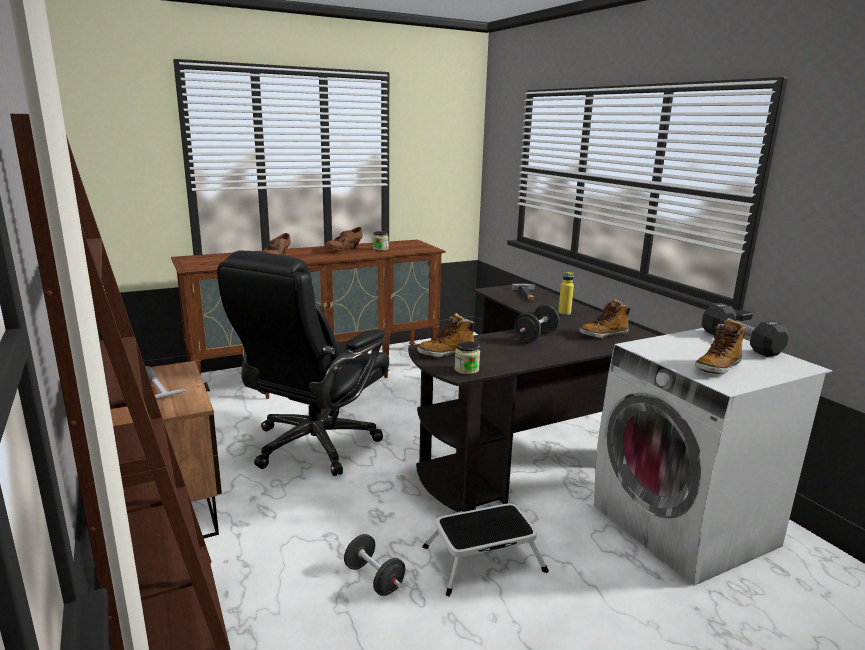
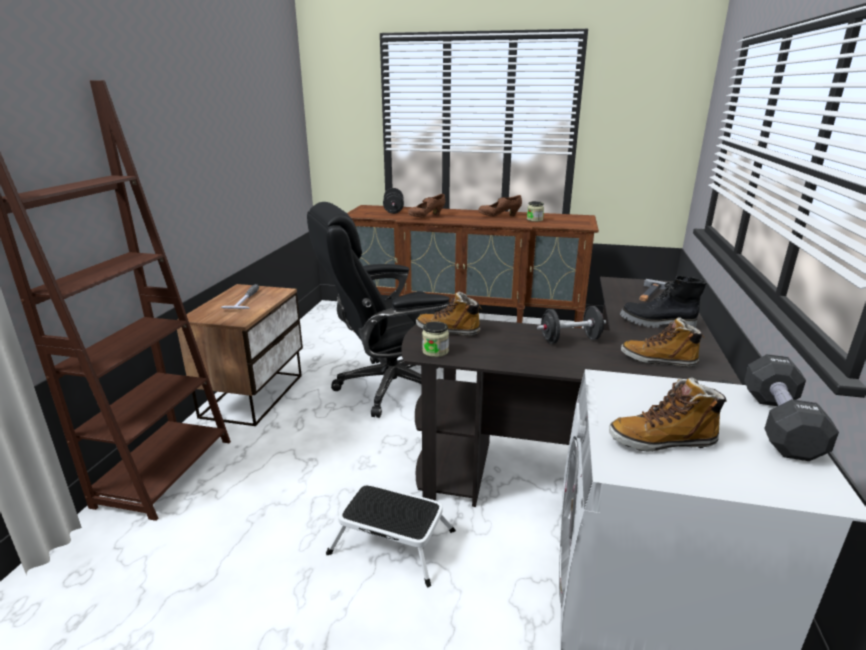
camera: 40 degrees right, 5 degrees up
black dumbbell [344,534,405,596] -> black dumbbell moved to [383,188,404,214]
yellow bottle [558,272,574,315] -> black boot [620,276,706,328]

